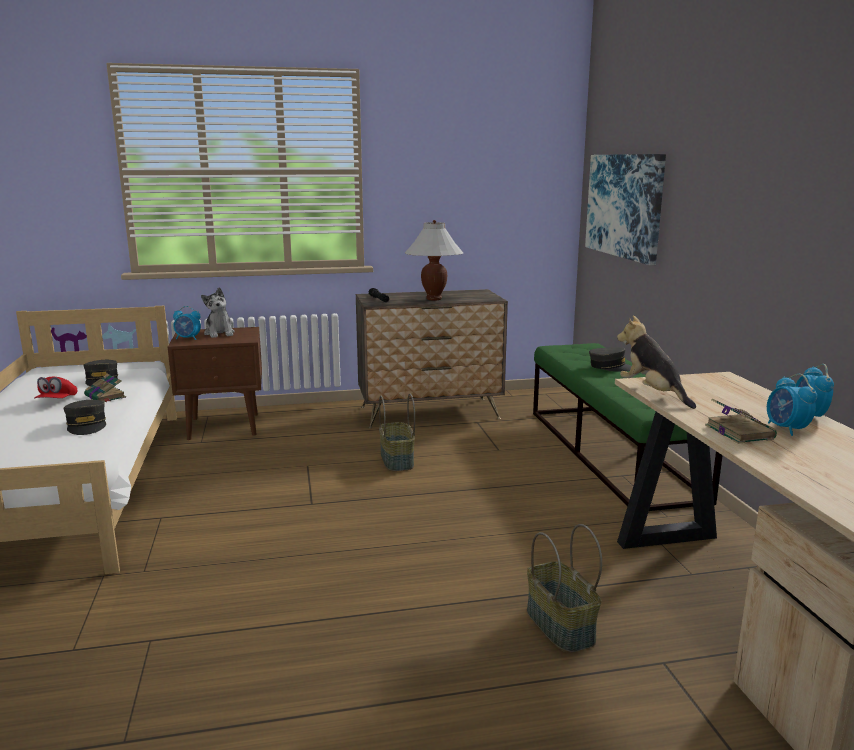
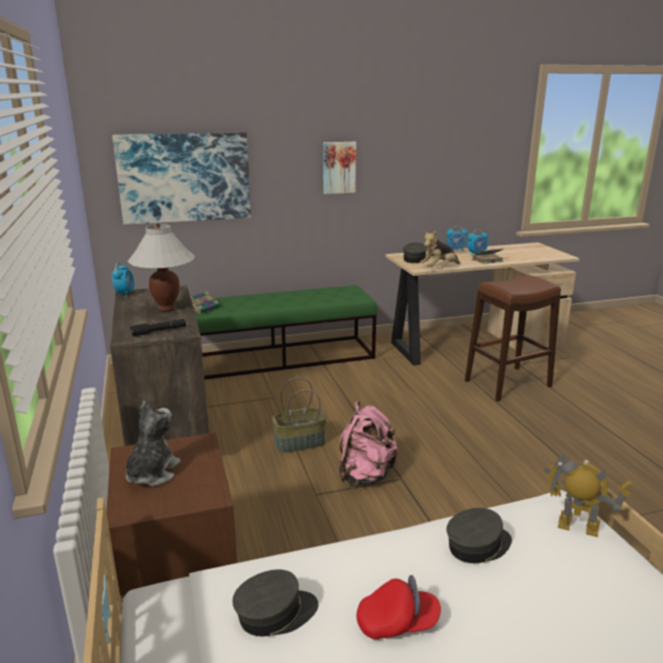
camera: 95 degrees left, 5 degrees up
book [84,374,126,402] -> book moved to [190,291,220,313]
alarm clock [173,306,201,340] -> alarm clock moved to [112,262,134,297]
plush toy [201,287,235,338] -> plush toy turned 45 degrees counterclockwise [126,401,181,486]
basket [527,524,602,653] -> brown stool [465,275,561,402]
grey cap [589,347,632,372] -> grey cap moved to [403,242,427,263]
none -> picture [323,142,356,194]
none -> pink backpack [339,401,398,486]
none -> toy robot [544,451,632,537]

